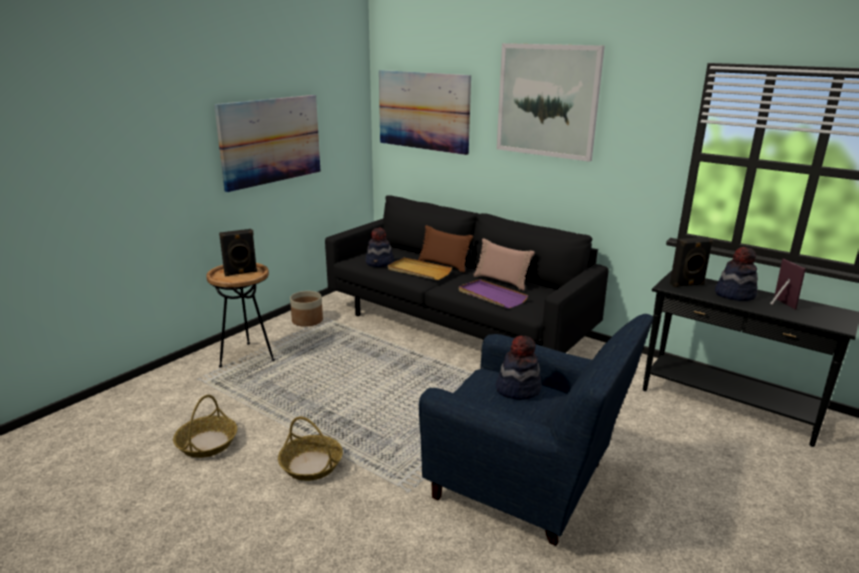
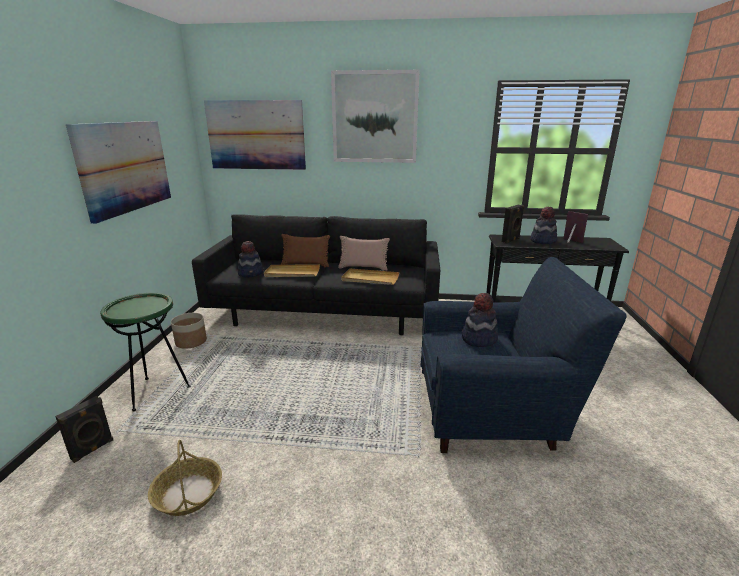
camera: 30 degrees left, 0 degrees up
brown side table [206,263,275,368] -> green side table [100,293,191,411]
black speaker [219,229,257,277] -> black speaker moved to [55,396,113,463]
basket [278,416,343,481] -> none
purple tray [459,279,528,309] -> beige tray [341,269,399,285]

